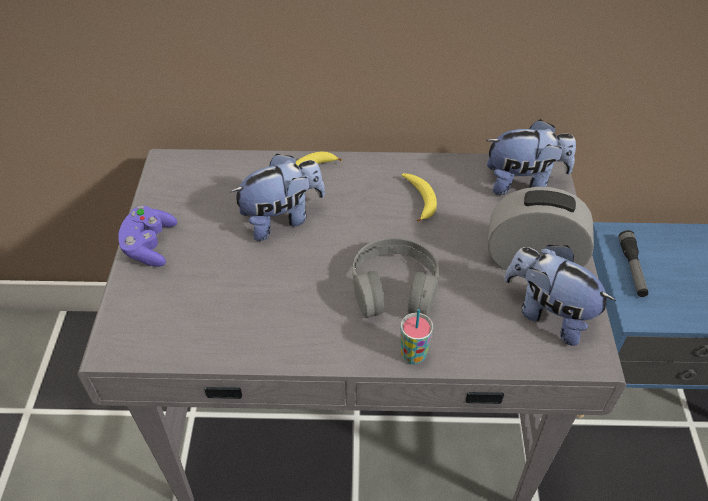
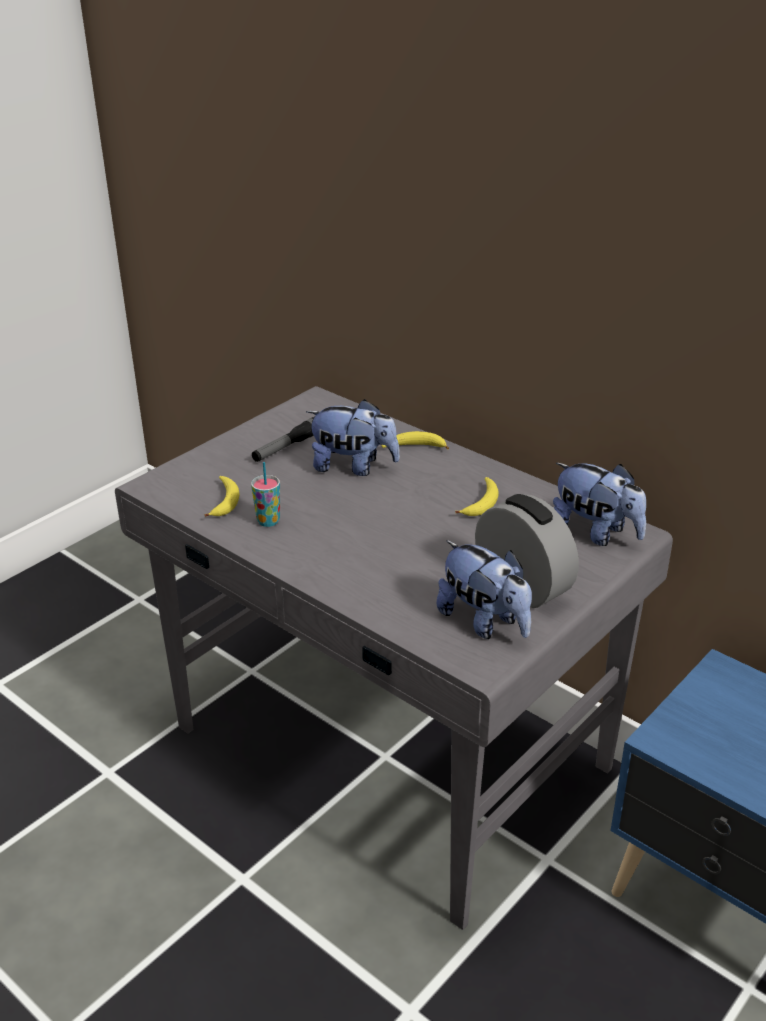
camera: 40 degrees right, 15 degrees down
purple game controller [118,206,177,267] -> none
grey headphones [352,238,439,318] -> none
cup [400,309,433,364] -> cup moved to [251,462,280,527]
plush toy [504,245,616,346] -> plush toy turned 150 degrees clockwise [437,540,532,639]
flashlight [618,230,648,297] -> flashlight moved to [252,417,314,462]
none -> banana [204,476,239,517]

